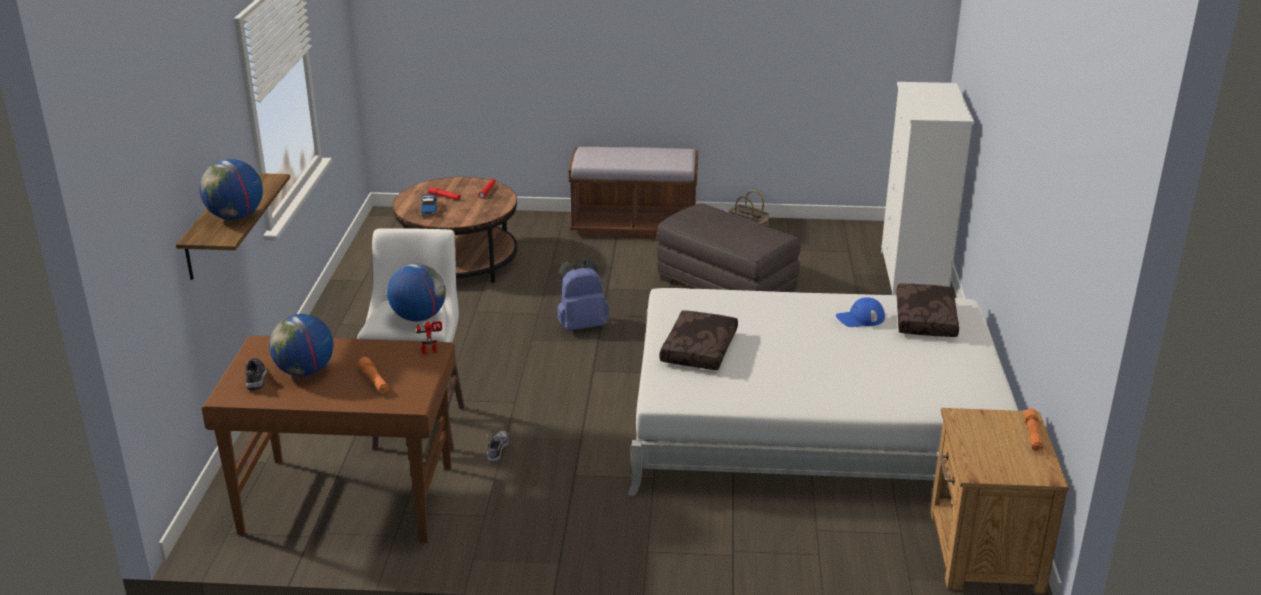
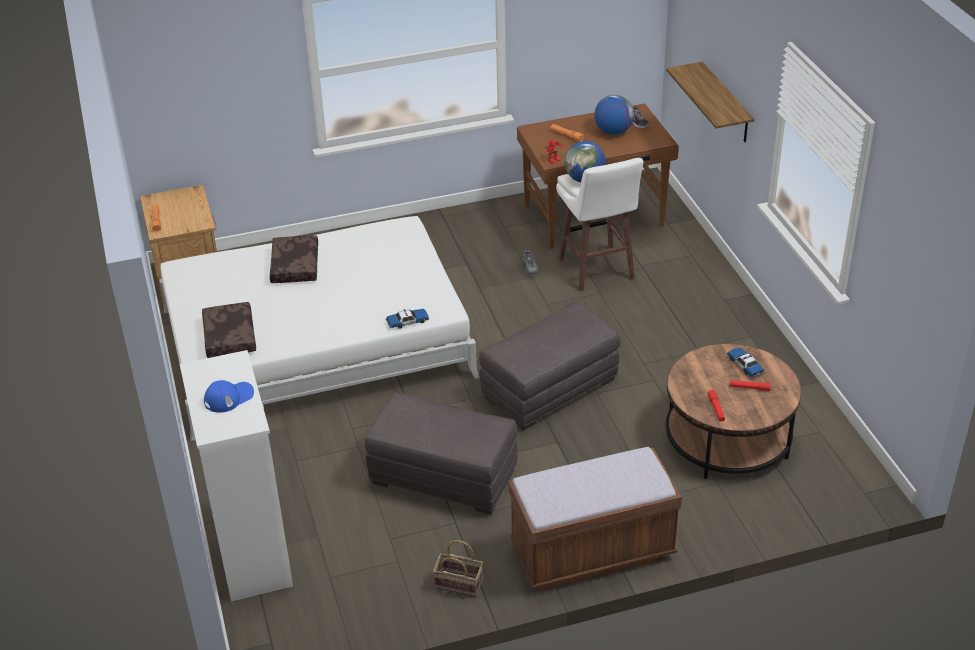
camera: 160 degrees right, 10 degrees up
globe [199,159,263,220] -> none
blue backpack [557,259,609,331] -> grey ottoman [479,302,620,430]
brown pillow [659,310,738,370] -> brown pillow moved to [270,235,318,283]
blue cap [836,297,885,327] -> blue cap moved to [204,380,254,413]
none -> toy car [386,309,429,329]

